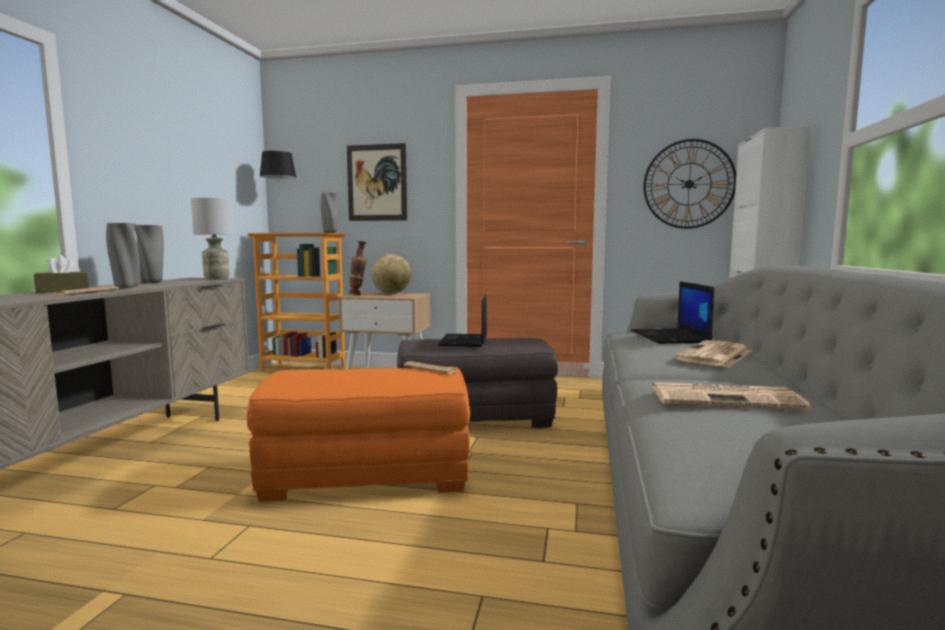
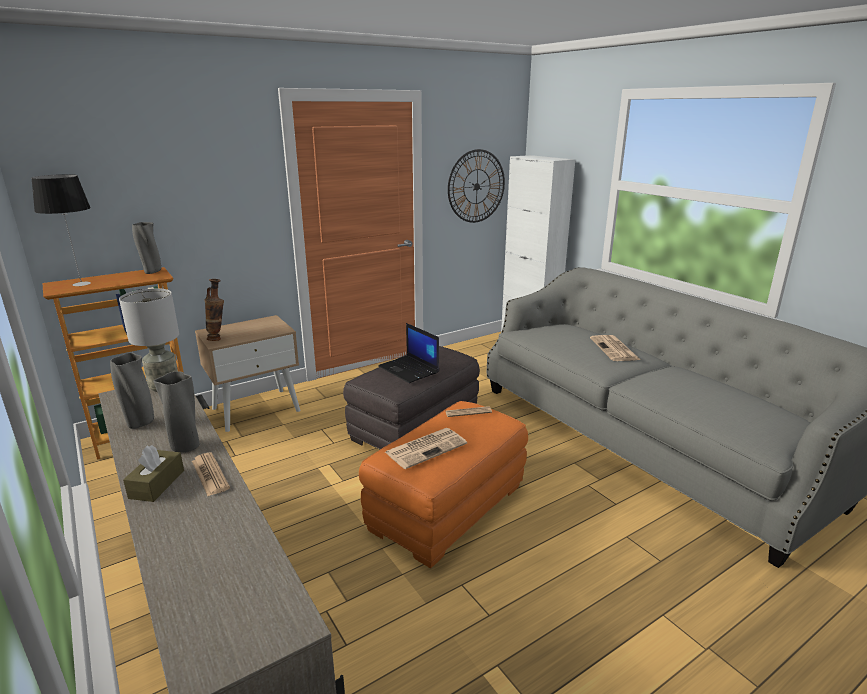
camera: 45 degrees left, 15 degrees up
picture [347,143,407,221] -> none
globe [371,254,411,294] -> none
laptop [631,281,714,344] -> none
newspaper [652,382,811,410] -> newspaper moved to [385,428,467,469]

